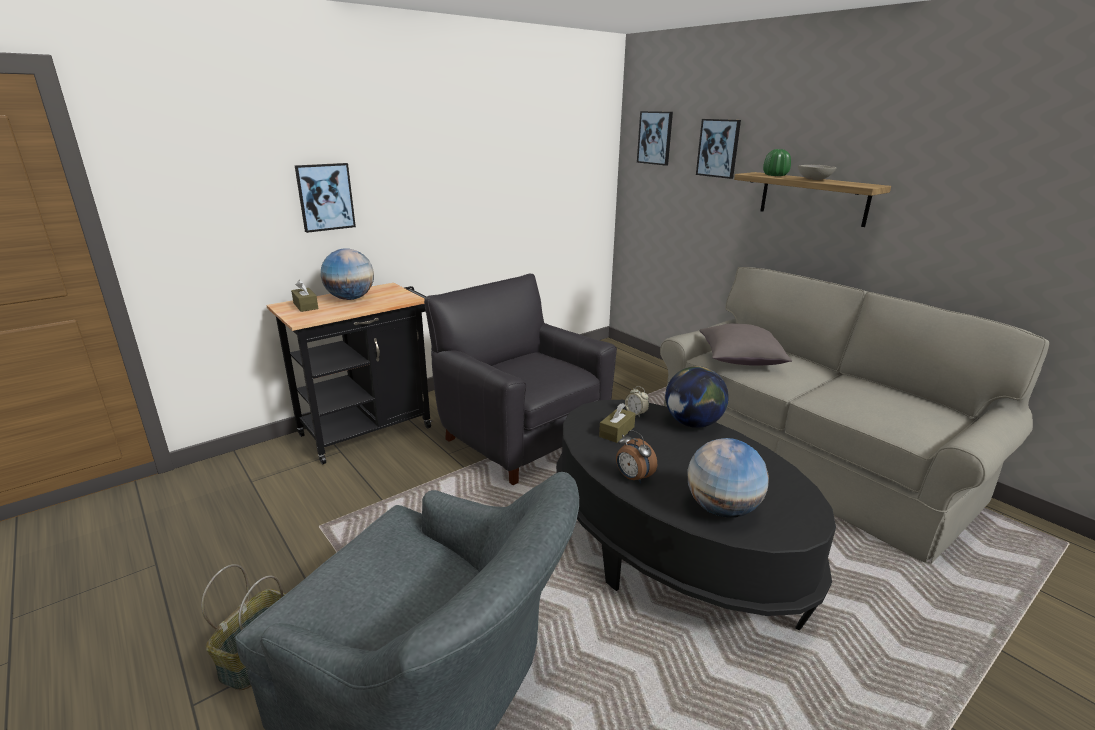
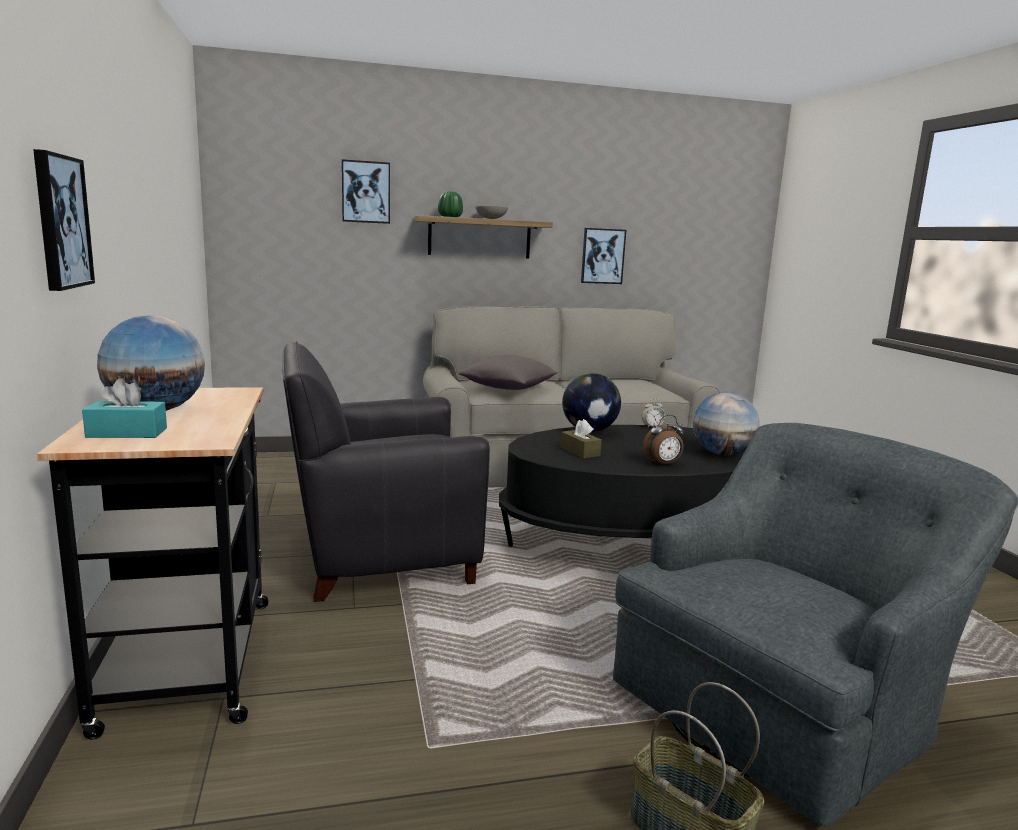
camera: 65 degrees left, 10 degrees down
brown tissue box [291,280,318,312] -> turquoise tissue box [82,378,167,438]
alarm clock [625,386,649,418] -> alarm clock moved to [642,399,665,427]
picture [637,111,673,166] -> picture moved to [581,228,626,284]

